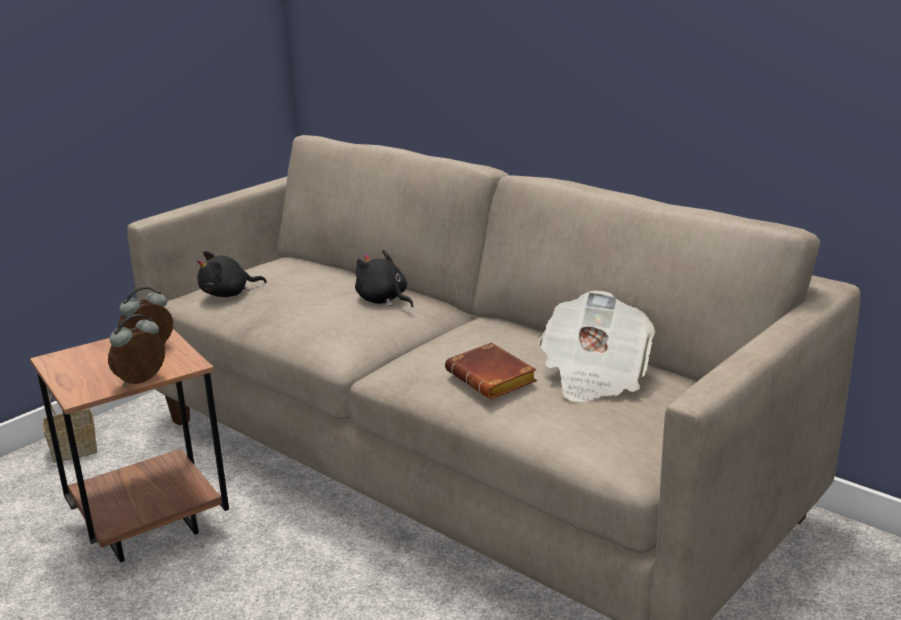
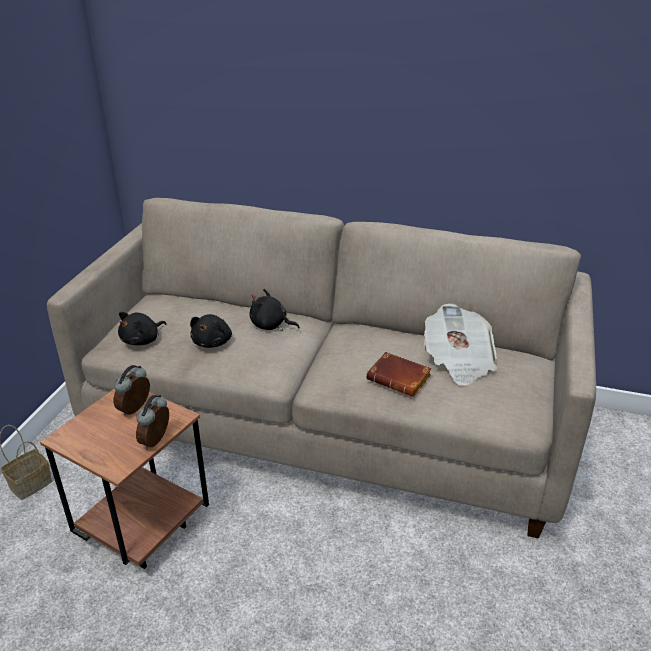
camera: 25 degrees left, 10 degrees up
none -> black plush toy [190,314,232,348]

